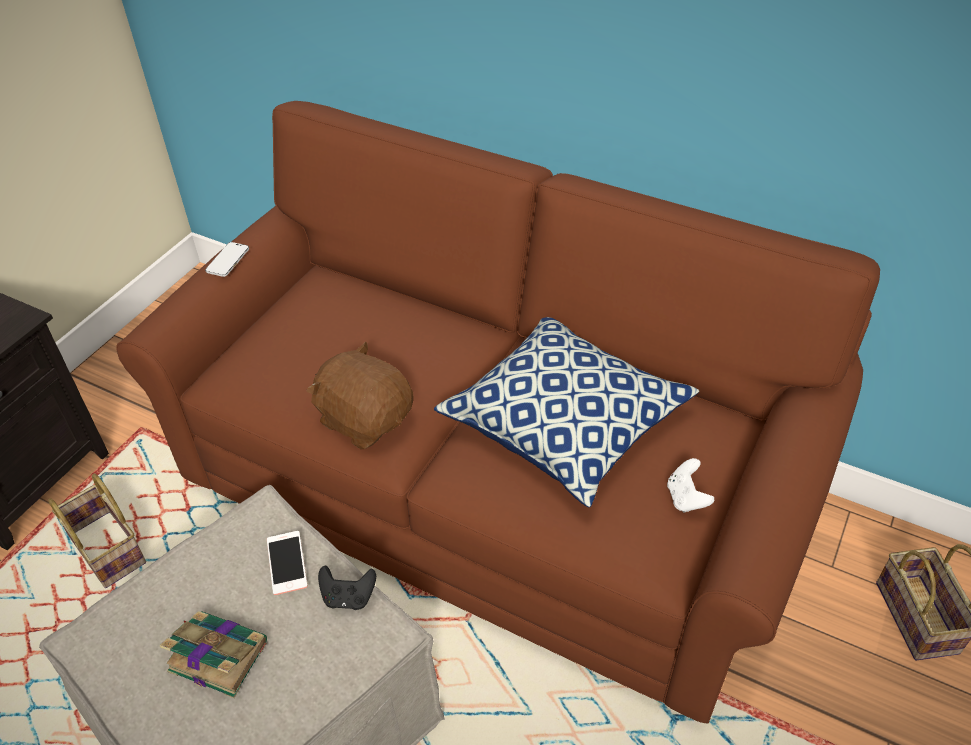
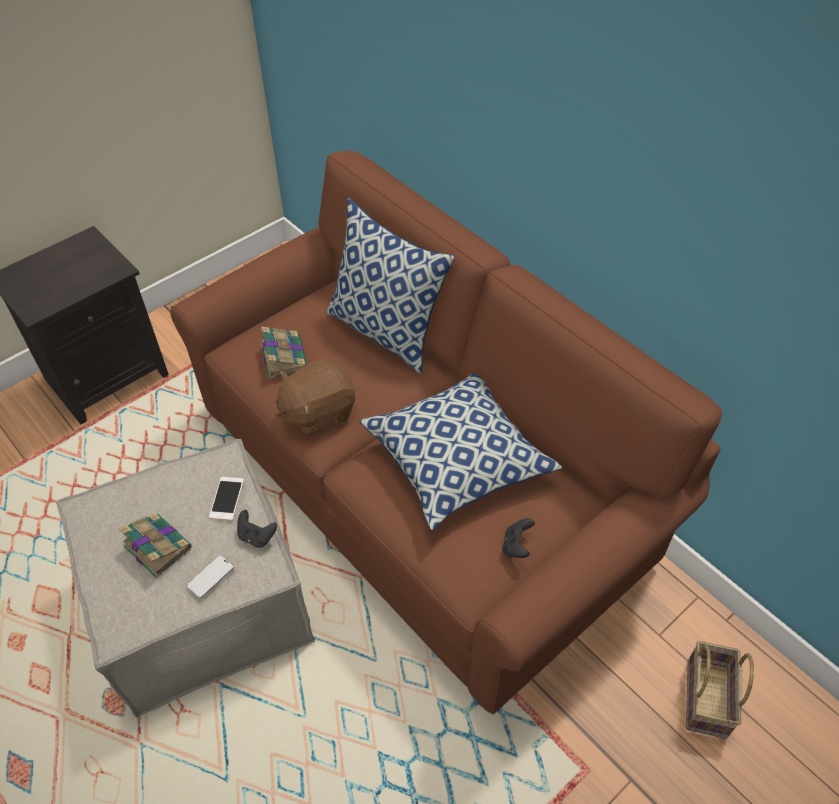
camera: 20 degrees right, 5 degrees up
basket [48,473,146,588] -> none
phone [205,242,249,277] -> phone moved to [187,555,234,598]
brown plush toy [306,342,414,449] -> brown plush toy turned 90 degrees counterclockwise [275,359,355,437]
white game controller [667,458,714,513] -> black game controller [502,518,535,558]
none -> book [261,327,307,379]
none -> pillow [327,198,455,374]

